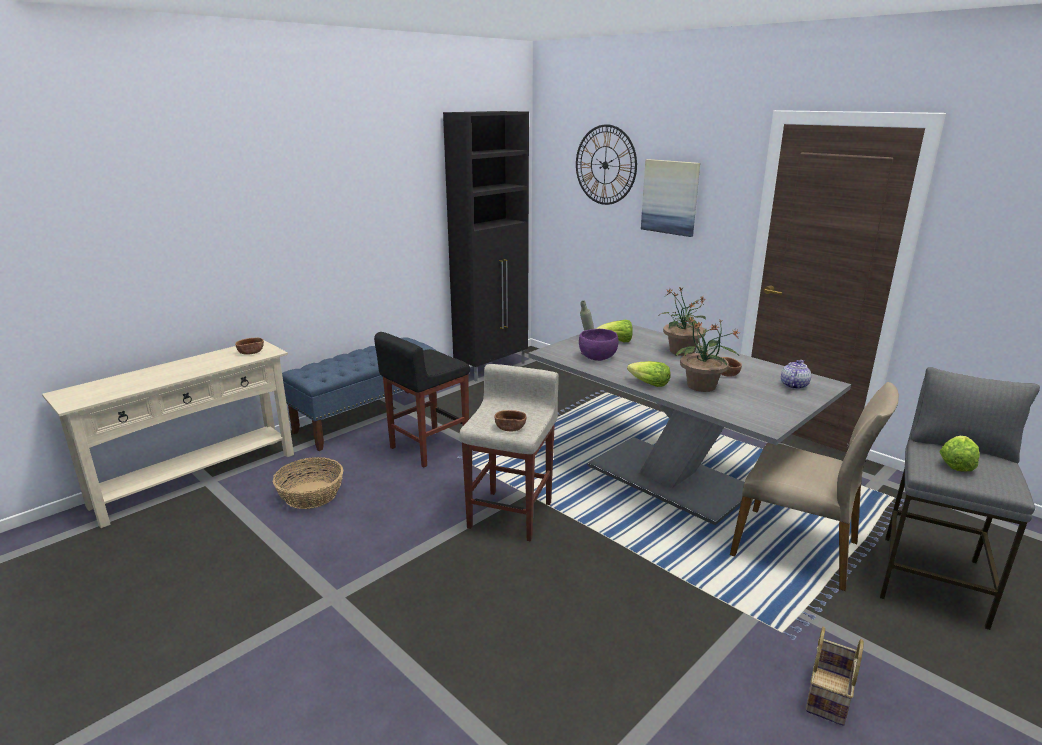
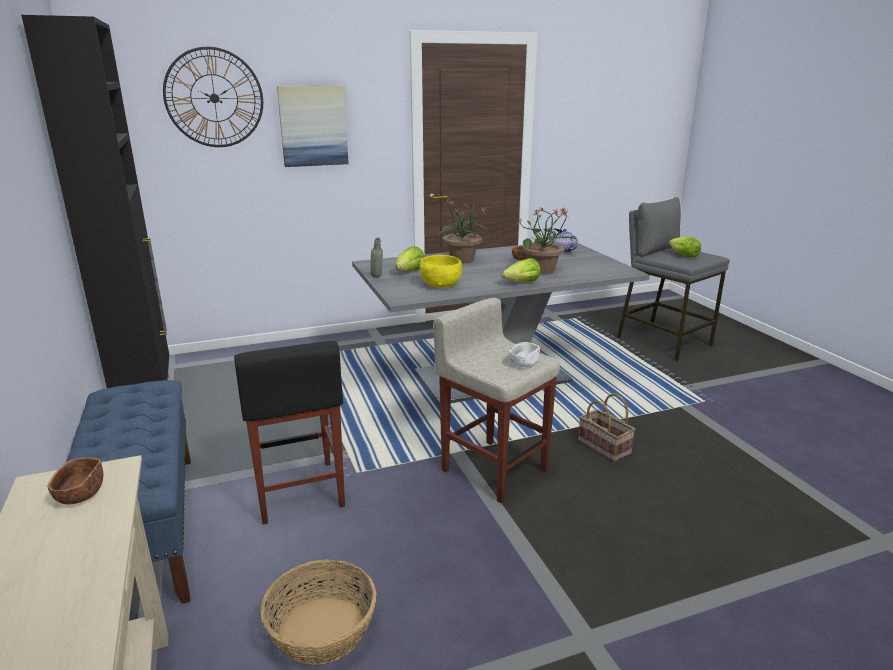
camera: 65 degrees left, 0 degrees up
brown bowl [495,410,526,431] -> white bowl [509,342,540,367]
purple bowl [579,329,619,361] -> yellow bowl [420,255,462,288]
beige chair [730,382,899,591] -> none
basket [806,627,864,726] -> basket moved to [578,393,635,462]

